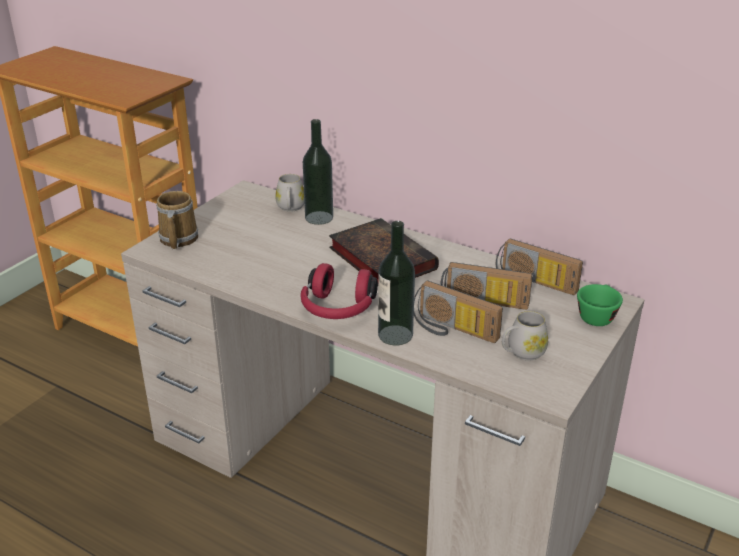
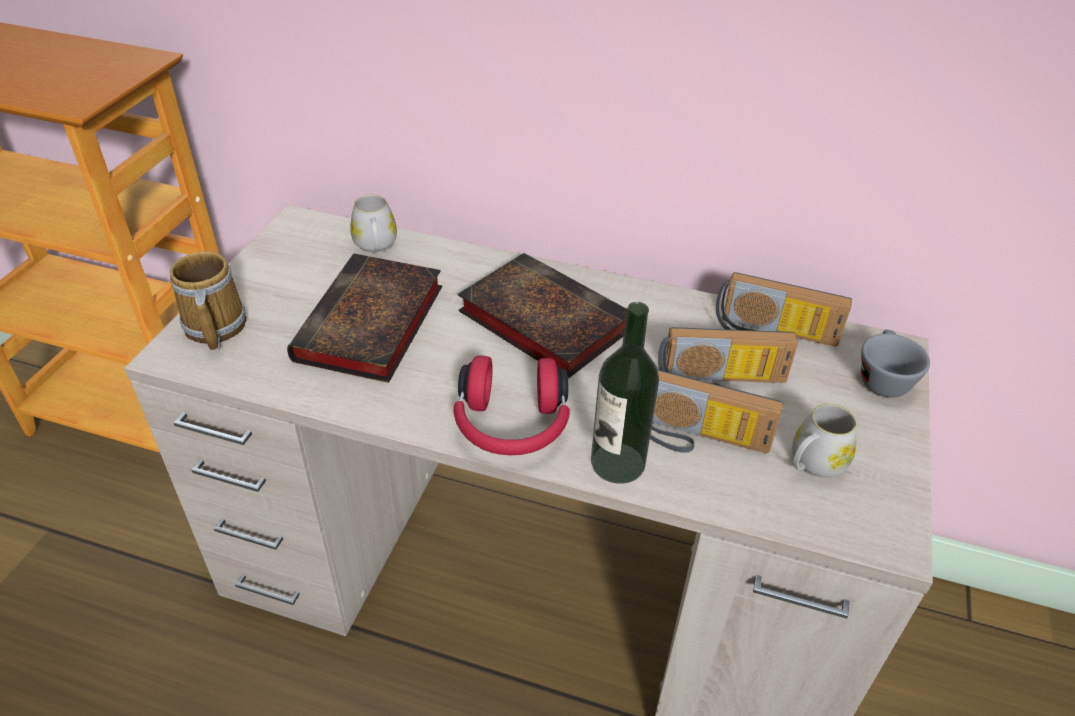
camera: 15 degrees left, 10 degrees up
bottle [303,119,333,225] -> none
green cup [577,284,623,326] -> grey cup [861,330,930,398]
none -> book [287,253,442,383]

